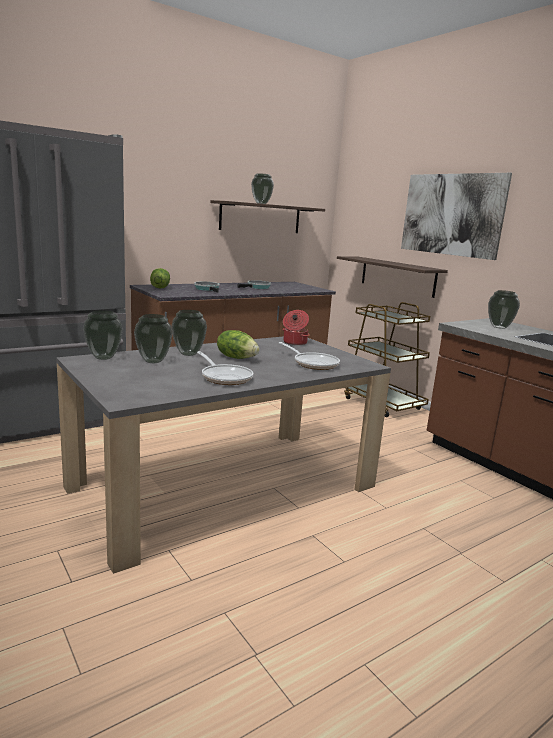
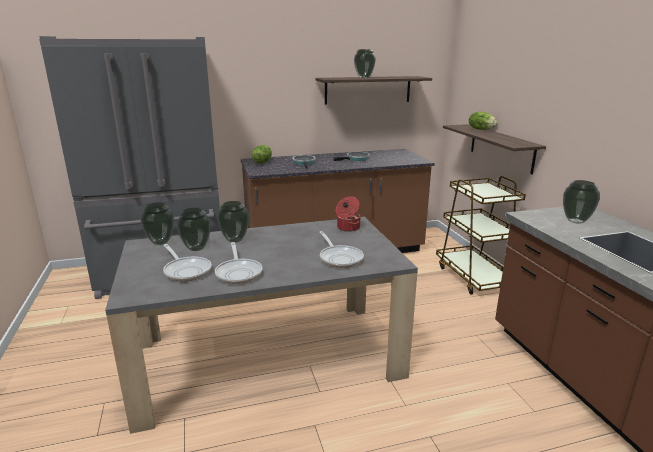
camera: 20 degrees right, 5 degrees up
lettuce [217,330,260,359] -> lettuce moved to [469,112,498,130]
picture [401,173,512,260] -> none
none -> frying pan [163,244,212,281]

